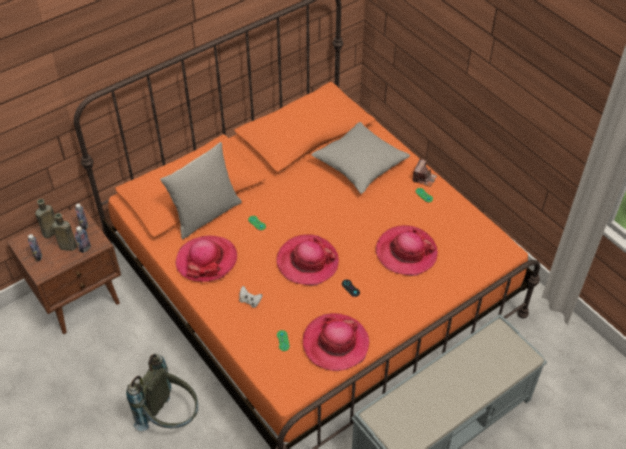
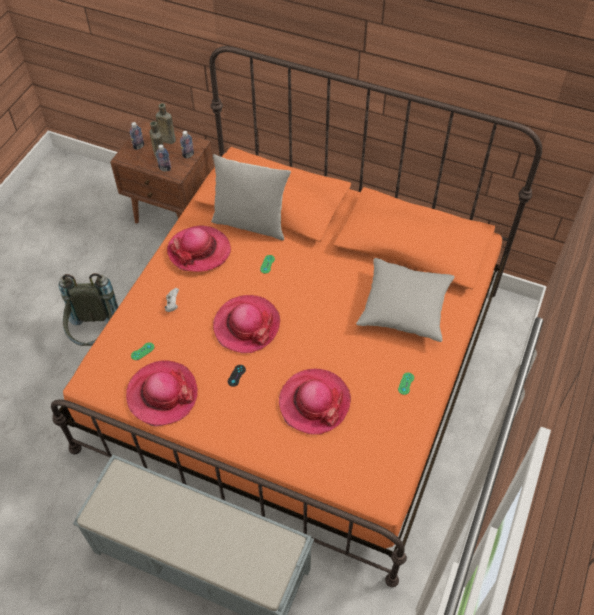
camera: 60 degrees right, 5 degrees up
camera [412,159,437,187] -> none

